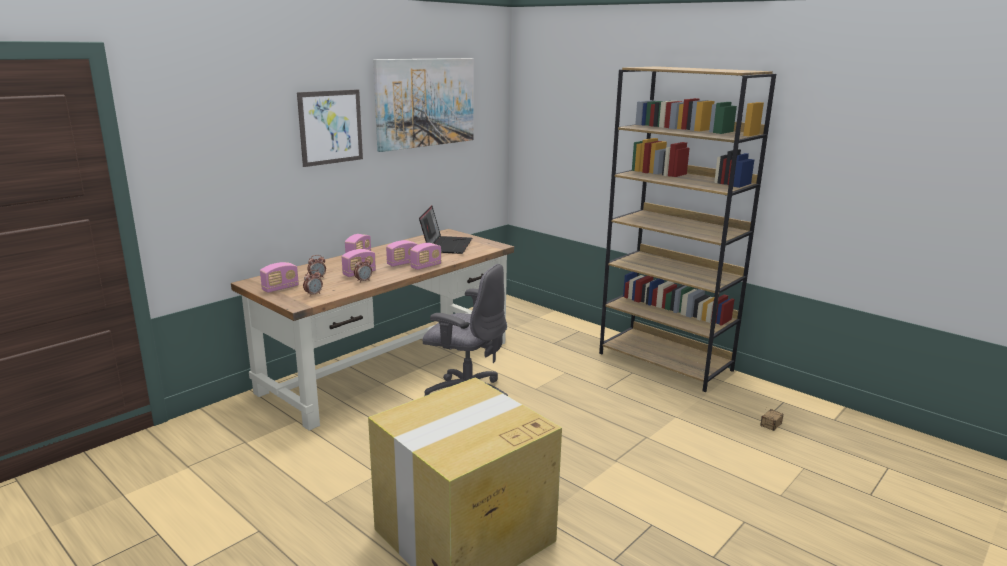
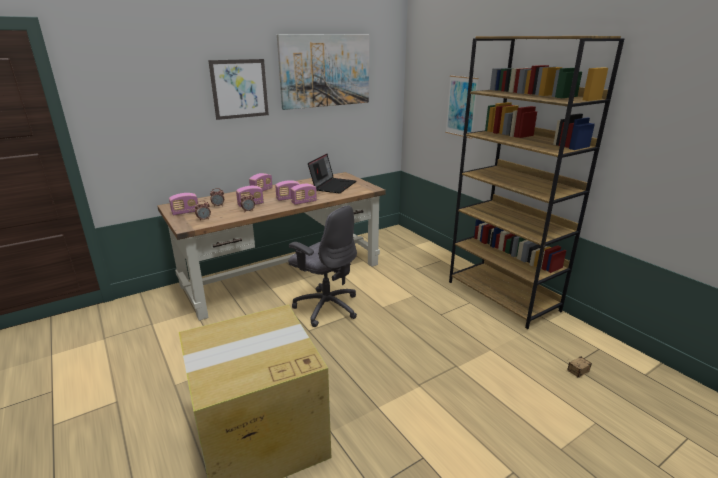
camera: 15 degrees right, 5 degrees up
none -> picture [445,76,479,139]

